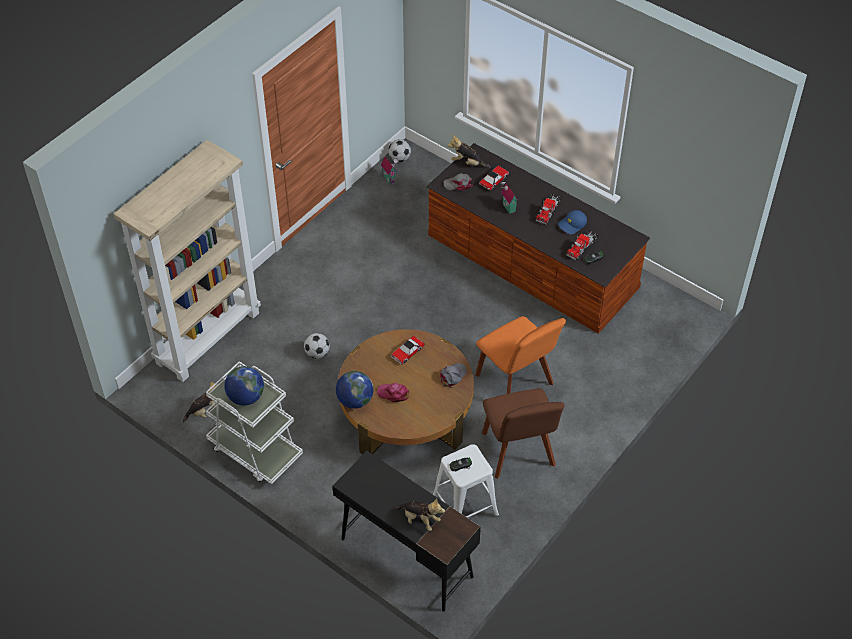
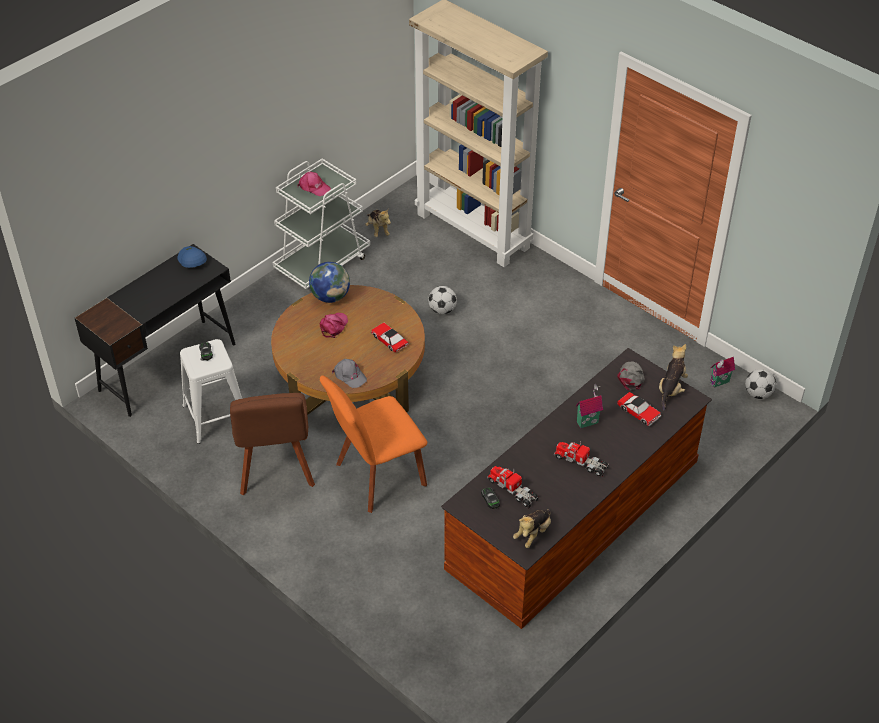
camera: 95 degrees right, 5 degrees down
globe [224,366,264,405] -> pink cap [297,172,331,196]
plush toy [394,498,445,531] -> plush toy moved to [513,509,551,548]
brown chair [482,388,564,479] -> brown chair turned 90 degrees counterclockwise [230,393,315,495]
blue cap [558,210,587,235] -> blue cap moved to [177,246,207,268]

